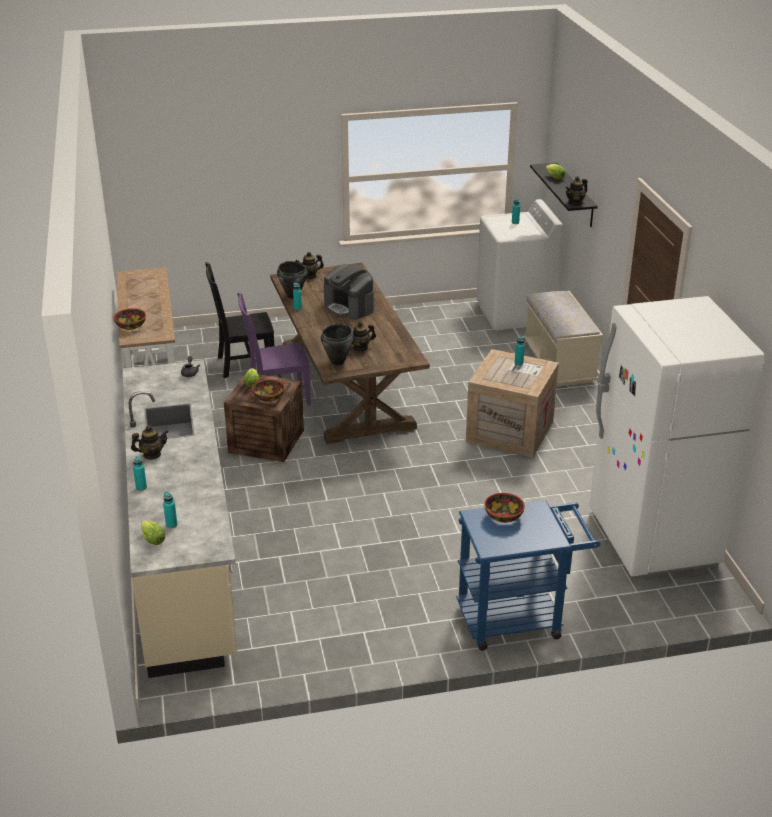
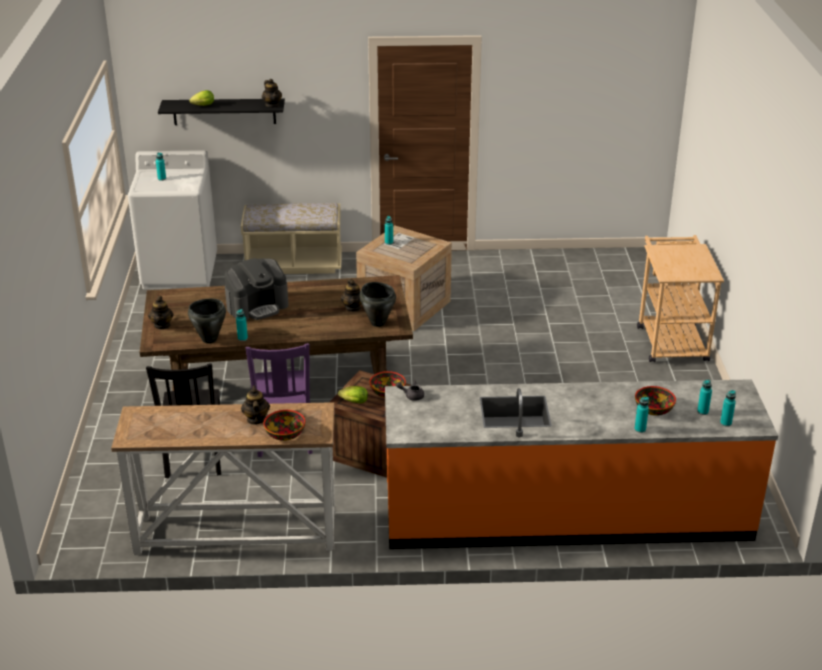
camera: 80 degrees left, 0 degrees up
beige counter [123,360,237,678] -> orange counter [385,379,778,549]
teapot [131,425,169,460] -> teapot moved to [241,386,270,425]
lettuce [141,520,165,545] -> turquoise bottle [720,390,736,427]
blue cart [456,500,600,651] -> beige cart [637,235,724,362]
bowl [484,493,525,523] -> bowl moved to [635,386,676,416]
white fridge [589,296,764,577] -> none

